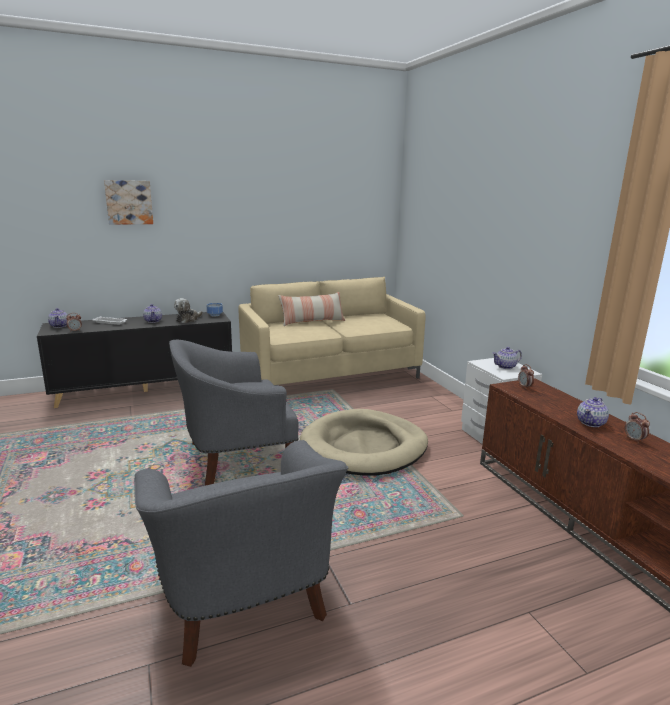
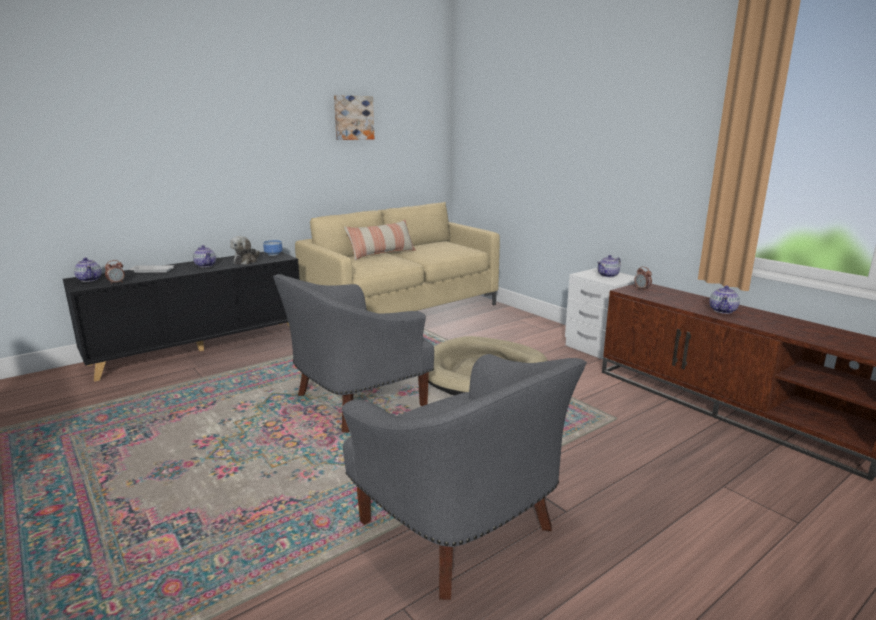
camera: 15 degrees left, 0 degrees up
picture [104,180,153,225] -> picture moved to [334,95,374,140]
alarm clock [625,412,650,444] -> none

